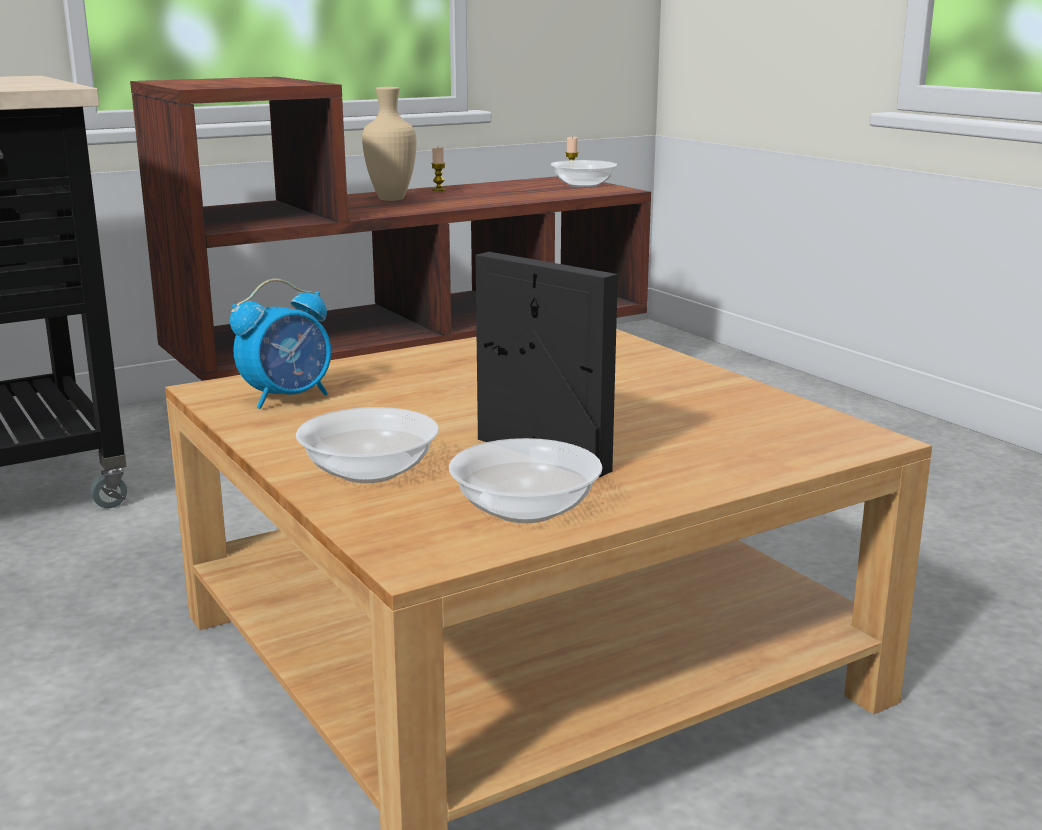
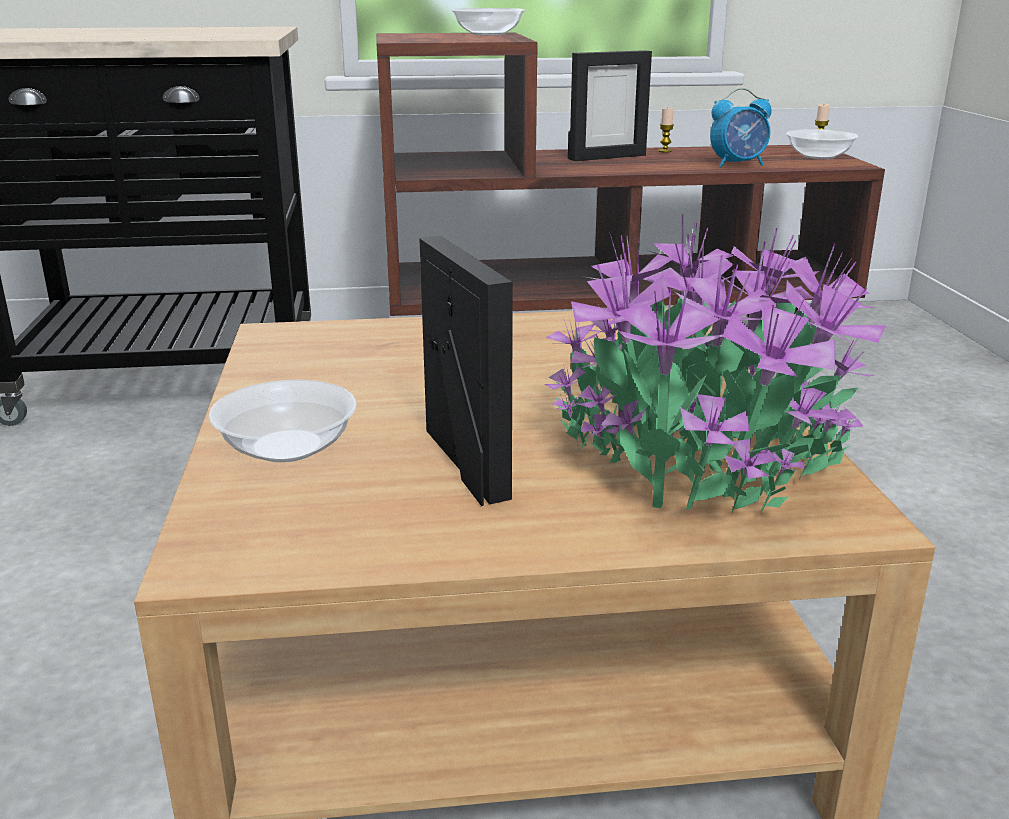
camera: 25 degrees right, 5 degrees up
alarm clock [230,279,331,409] -> alarm clock moved to [710,88,772,167]
beige vase [362,87,417,201] -> picture frame [568,50,652,161]
bowl [449,438,602,523] -> bowl moved to [452,8,525,36]
none -> potted plant [545,214,886,512]

